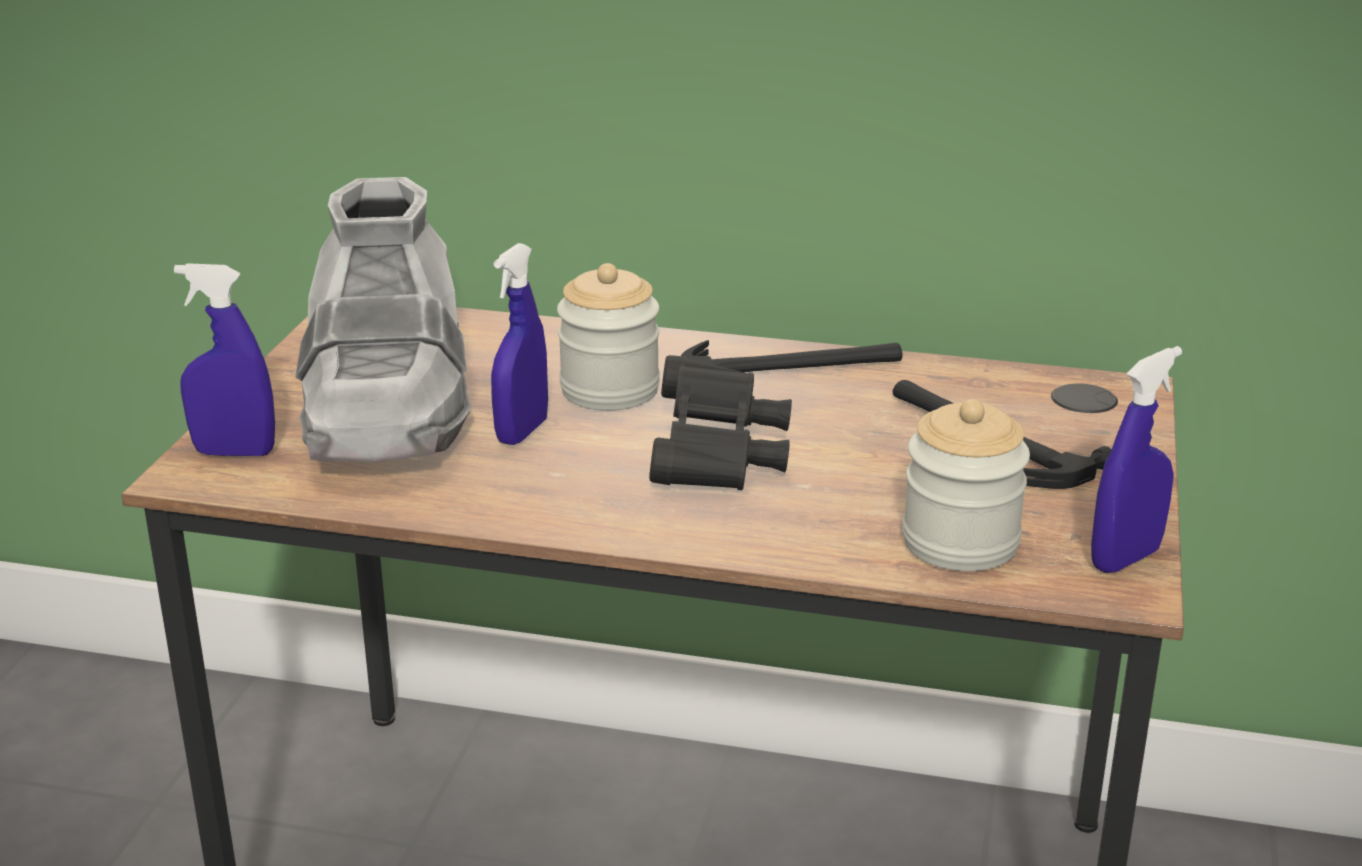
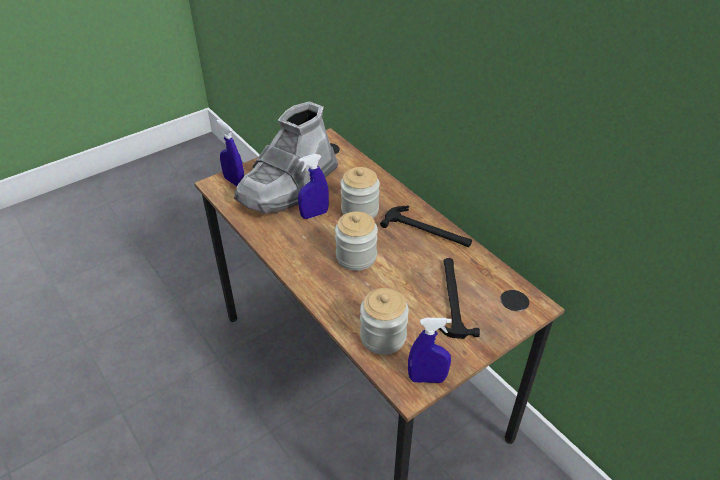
camera: 40 degrees right, 15 degrees up
black binoculars [649,355,792,490] -> jar [335,211,378,271]

